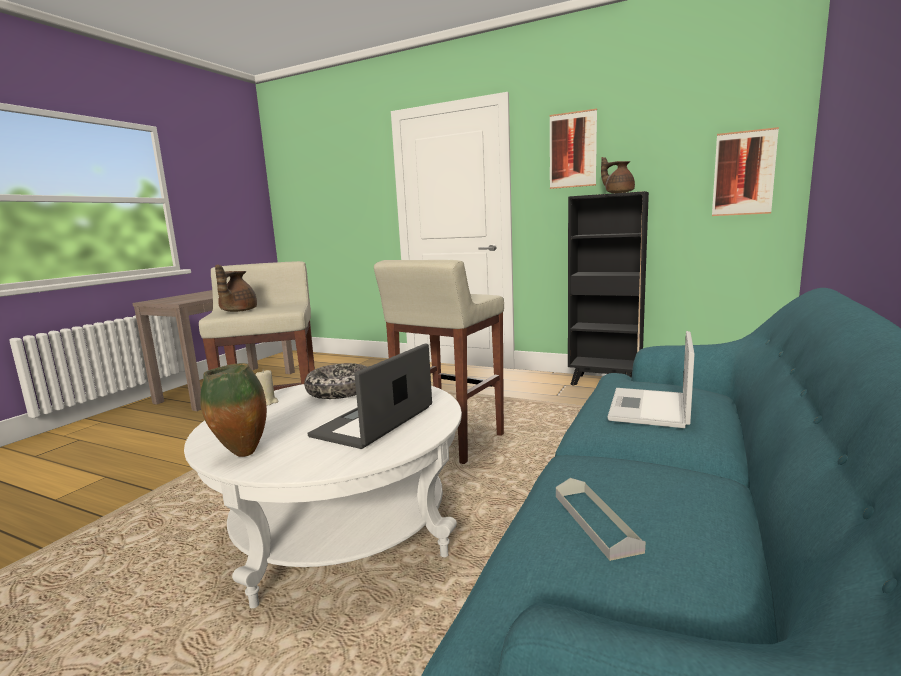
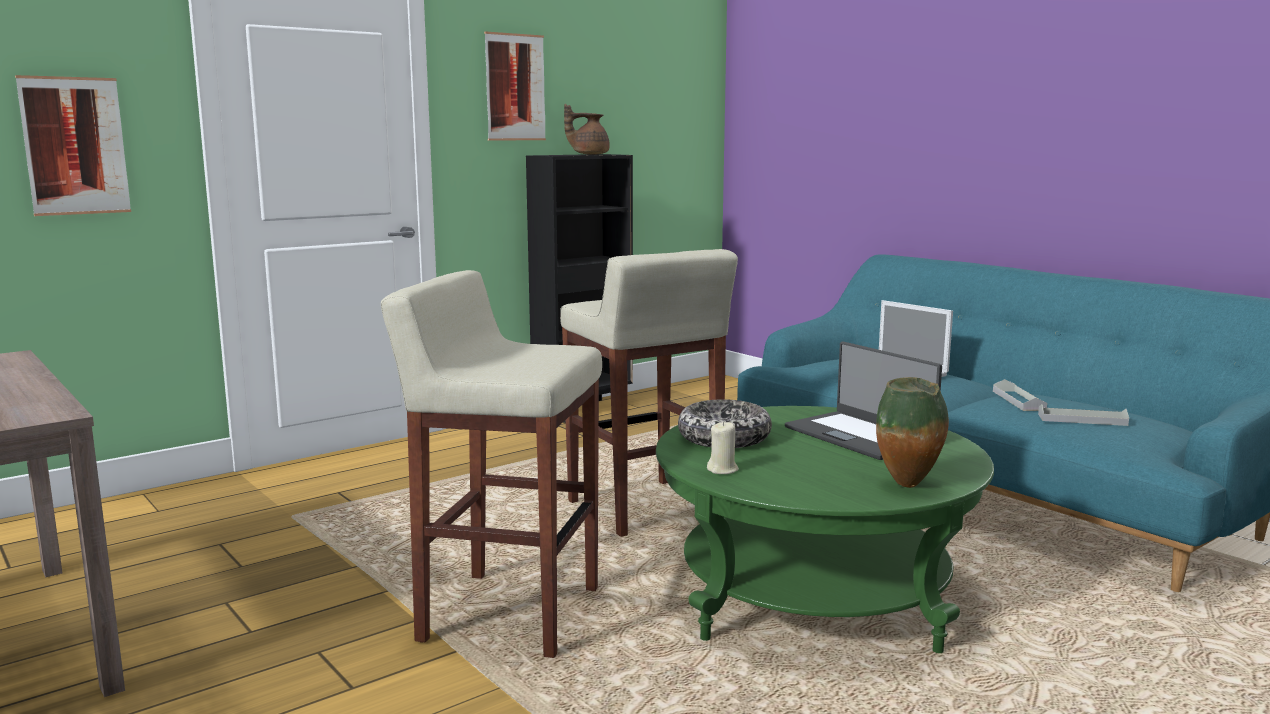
camera: 65 degrees left, 0 degrees up
white coffee table [184,384,462,608] -> green coffee table [656,406,994,653]
brown teapot [215,265,257,312] -> none
picture [712,127,779,216] -> picture moved to [15,75,131,216]
none -> grey tray [993,379,1047,411]

